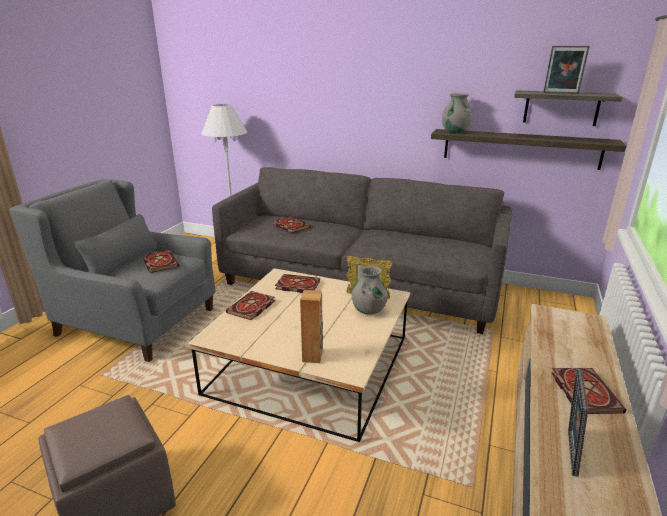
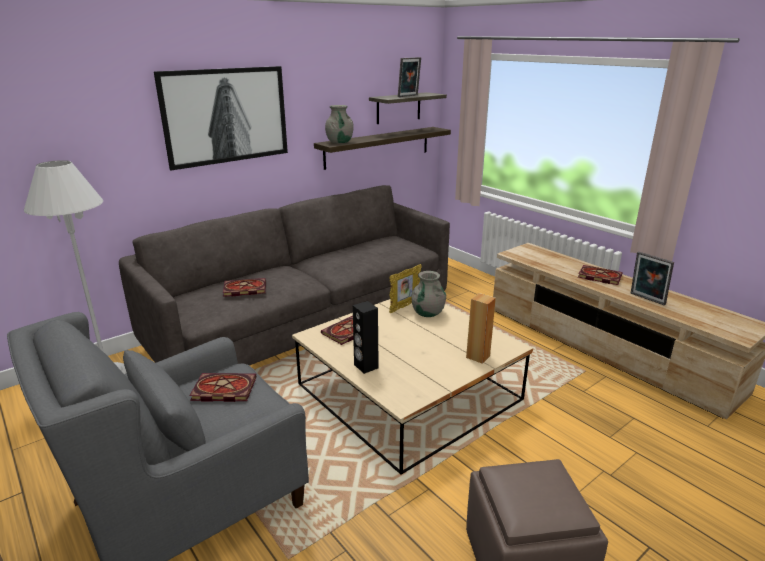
camera: 60 degrees left, 0 degrees up
book [226,291,275,320] -> black speaker [353,301,379,374]
none -> picture [154,66,288,170]

